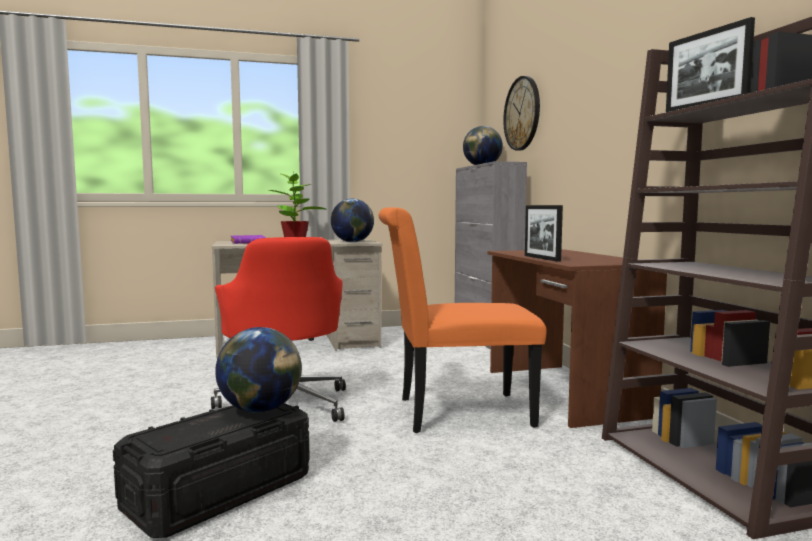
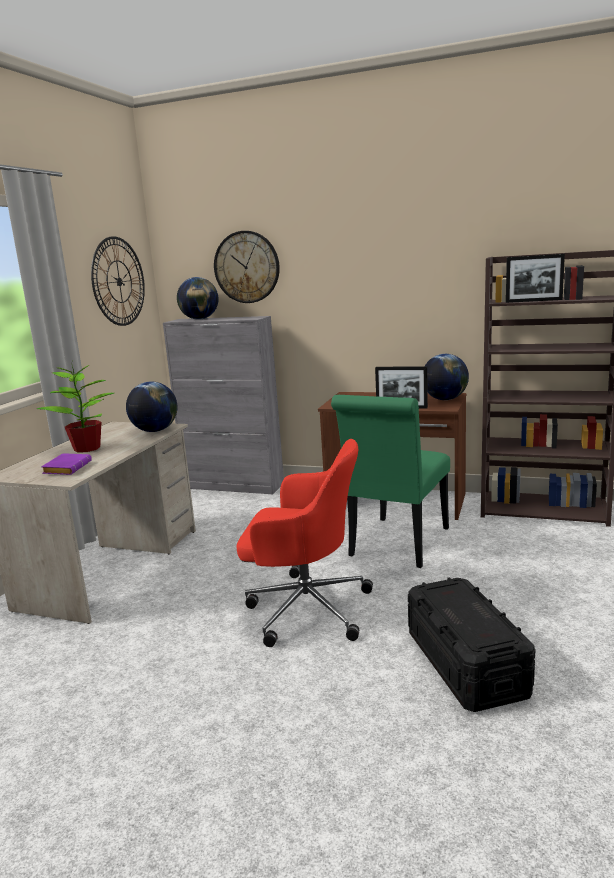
camera: 55 degrees left, 10 degrees up
globe [215,327,302,412] -> globe moved to [425,354,469,400]
orange chair [379,208,546,433] -> green chair [331,395,450,568]
none -> wall clock [91,236,145,326]

